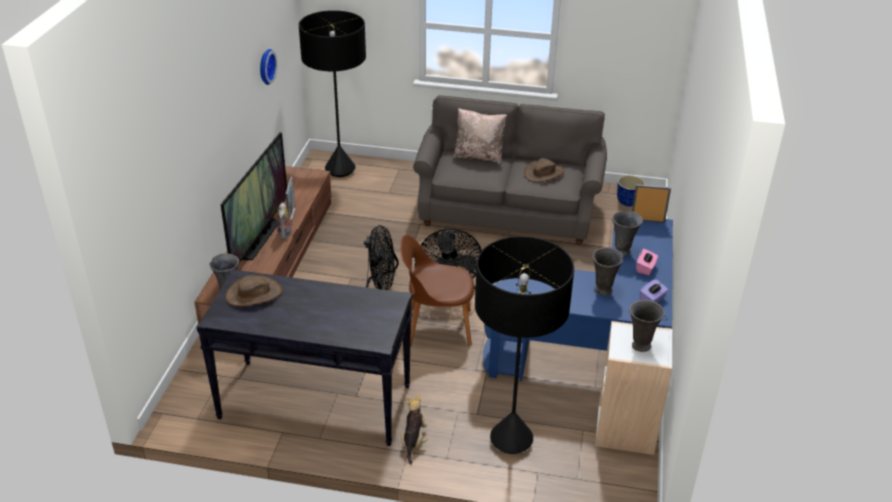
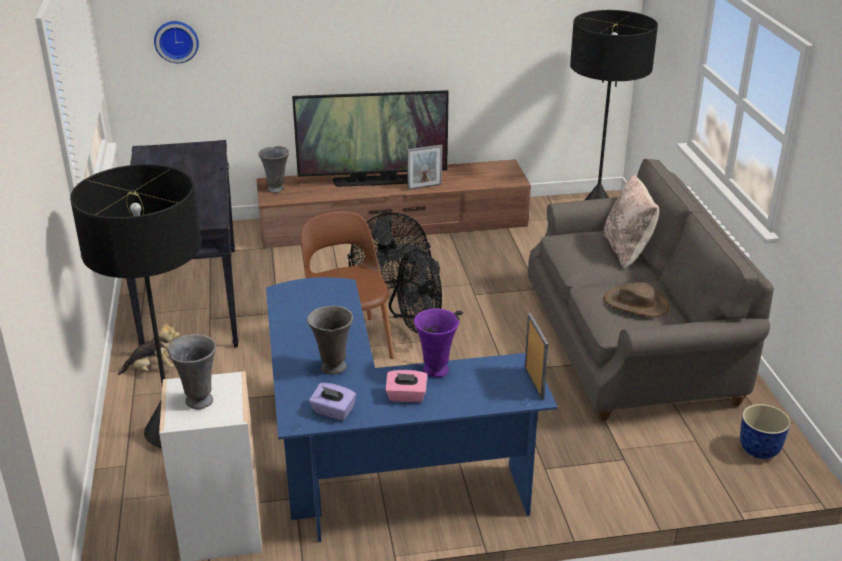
camera: 70 degrees right, 5 degrees down
brown hat [225,275,282,306] -> none
wall clock [260,49,277,85] -> wall clock moved to [154,21,199,63]
plush toy [277,202,293,239] -> none
grey vase [612,211,643,256] -> purple vase [414,309,459,378]

